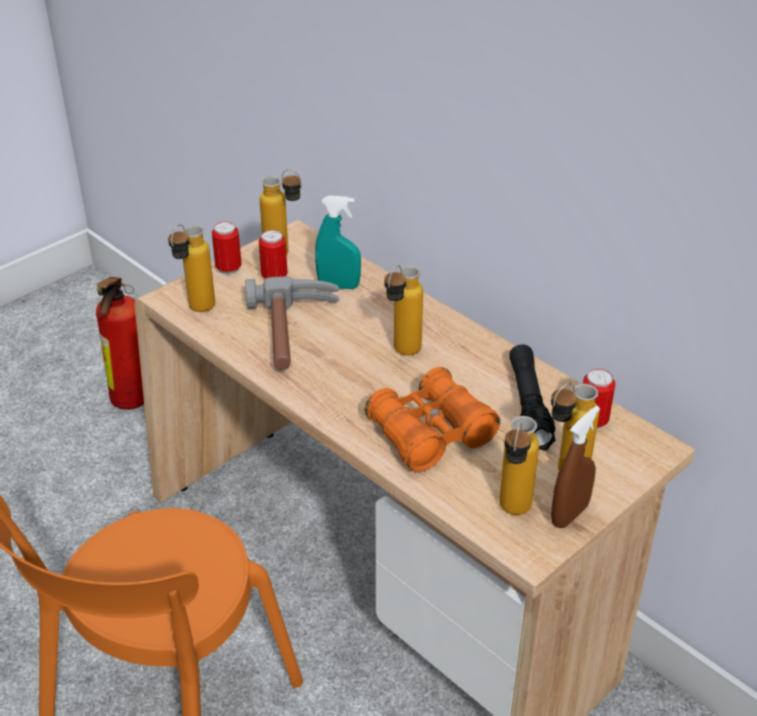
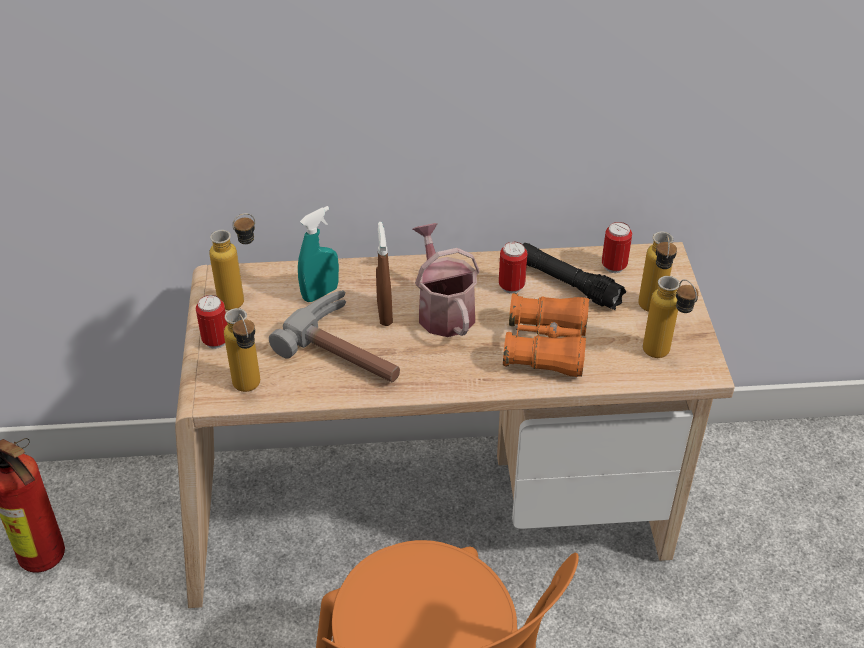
camera: 50 degrees left, 5 degrees up
can [259,230,288,279] -> can moved to [499,242,527,294]
bottle [384,265,423,356] -> watering can [413,223,480,337]
brown spray bottle [551,406,600,528] -> brown spray bottle moved to [376,222,393,326]

